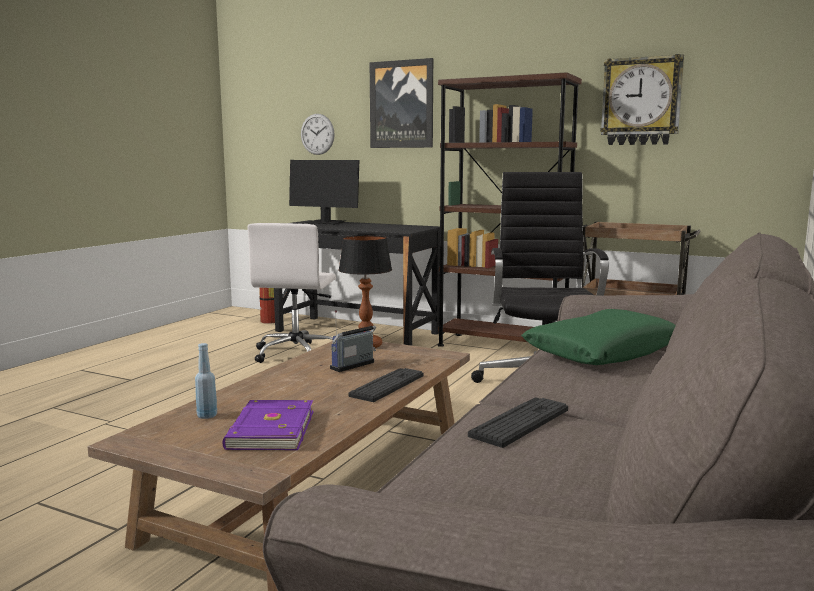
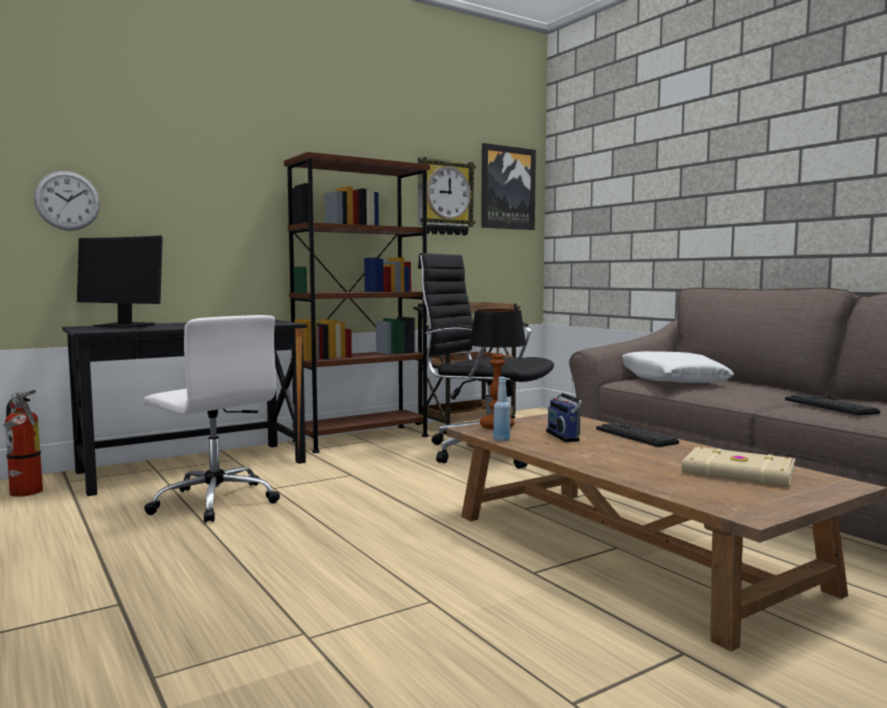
camera: 60 degrees left, 5 degrees down
blue bottle [195,343,217,419] -> blue bottle moved to [493,377,510,441]
purple book [223,400,314,450] -> beige book [682,447,795,487]
monitor [289,160,359,225] -> monitor turned 60 degrees clockwise [77,236,163,328]
picture [370,58,433,148] -> picture moved to [481,143,536,230]
green pillow [521,309,676,365] -> white pillow [622,351,734,383]

